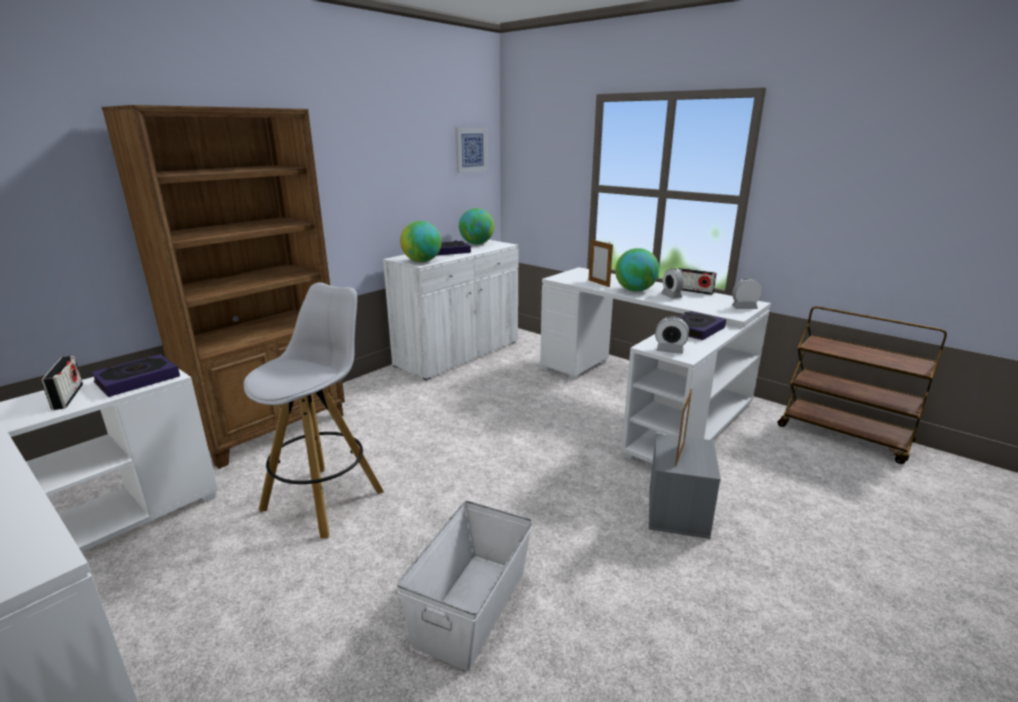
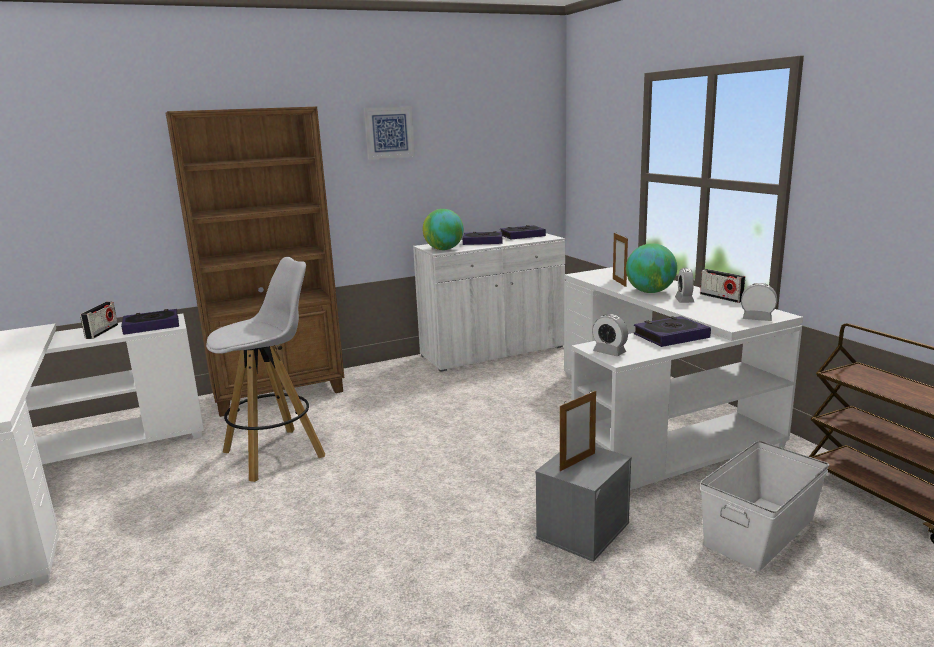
camera: 25 degrees right, 5 degrees down
white storage box [397,501,533,671] -> white storage box moved to [700,441,829,571]
picture [455,127,488,173] -> picture moved to [364,106,415,159]
globe [459,208,494,244] -> book [500,225,546,239]

